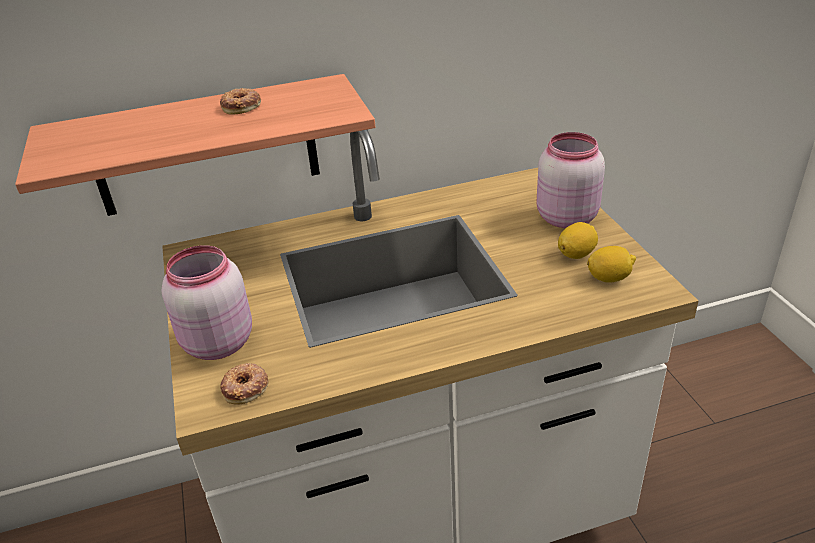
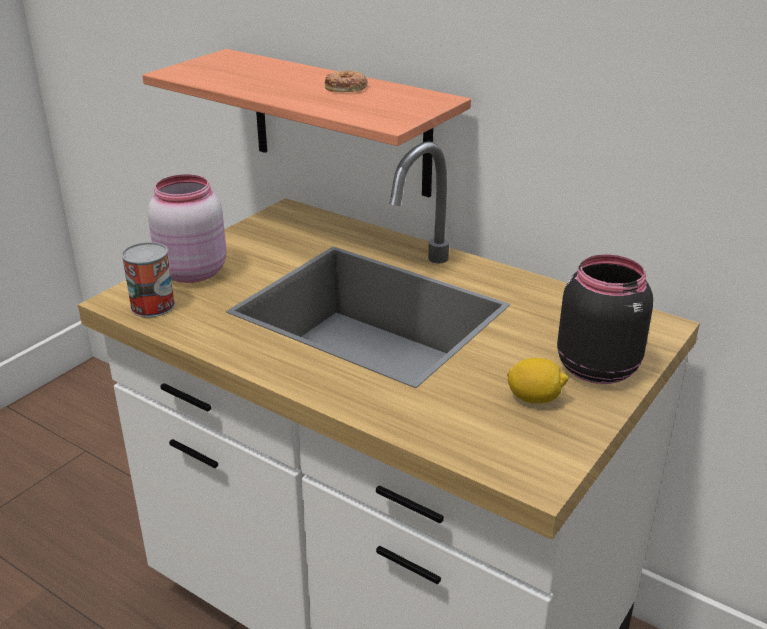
camera: 50 degrees right, 5 degrees down
donut [220,363,268,404] -> can [121,242,175,317]
pink jar [537,132,605,228] -> black jar [557,255,653,384]
lemon [587,246,636,282] -> none

